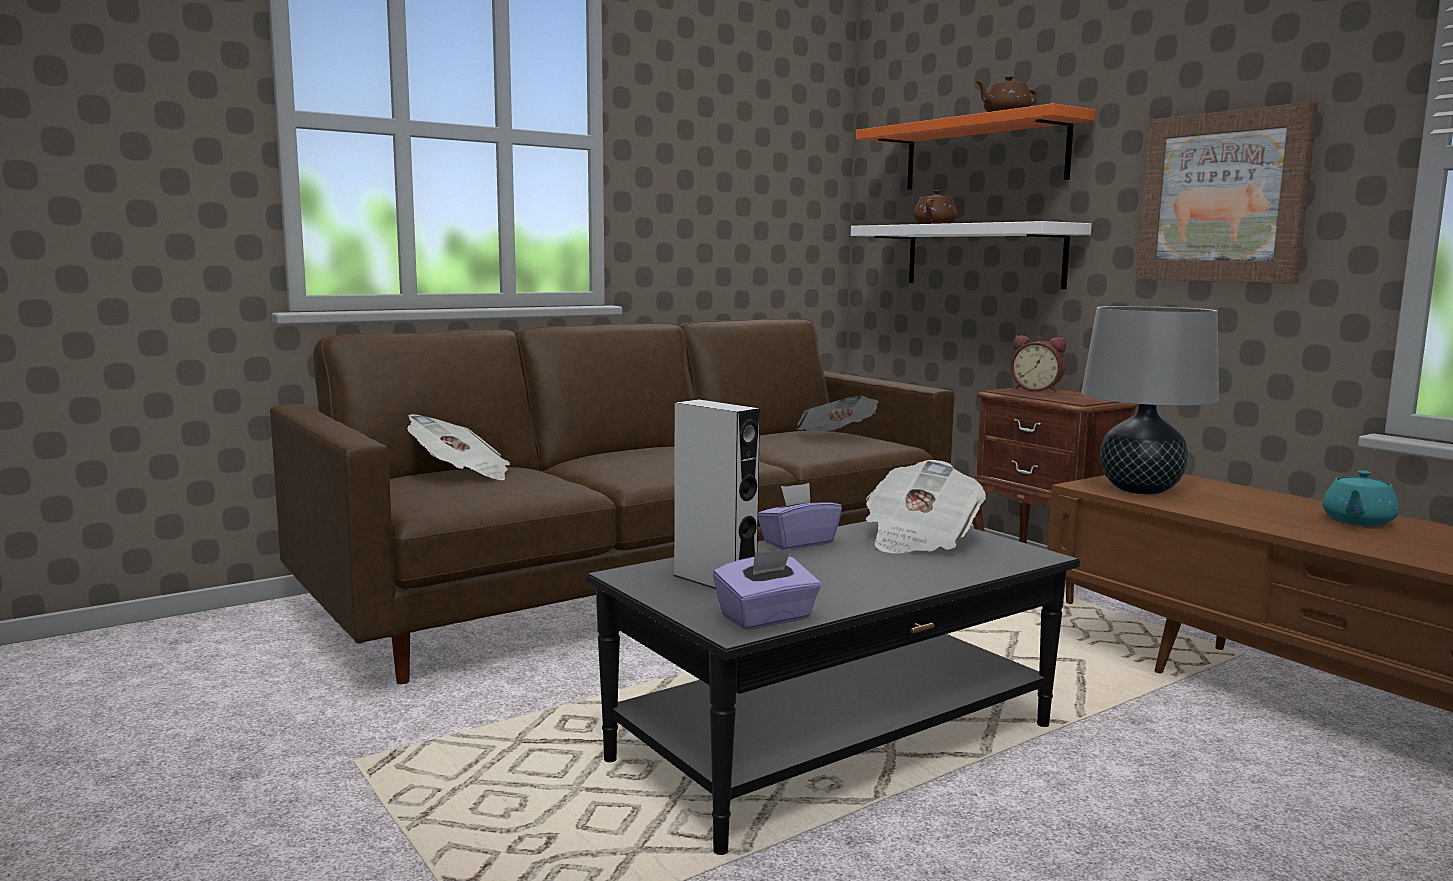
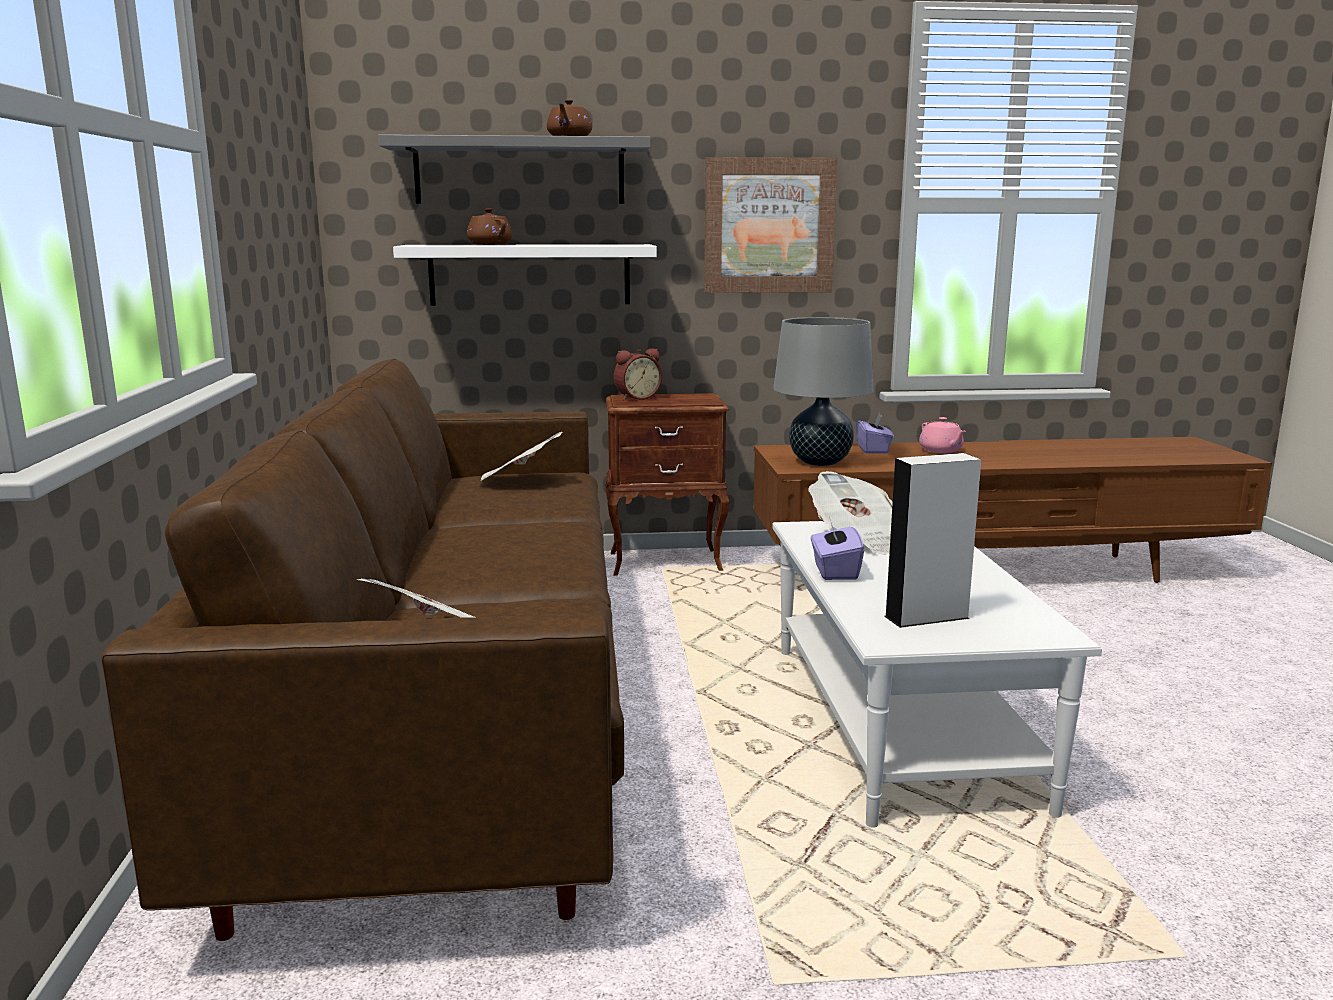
camera: 60 degrees left, 5 degrees up
black coffee table [586,521,1080,855] -> white coffee table [772,521,1102,828]
purple tissue box [713,548,821,630] -> purple tissue box moved to [856,414,894,454]
orange shelf [856,103,1095,190] -> grey shelf [378,134,651,204]
turquoise teapot [1322,471,1399,526] -> pink teapot [919,417,966,453]

